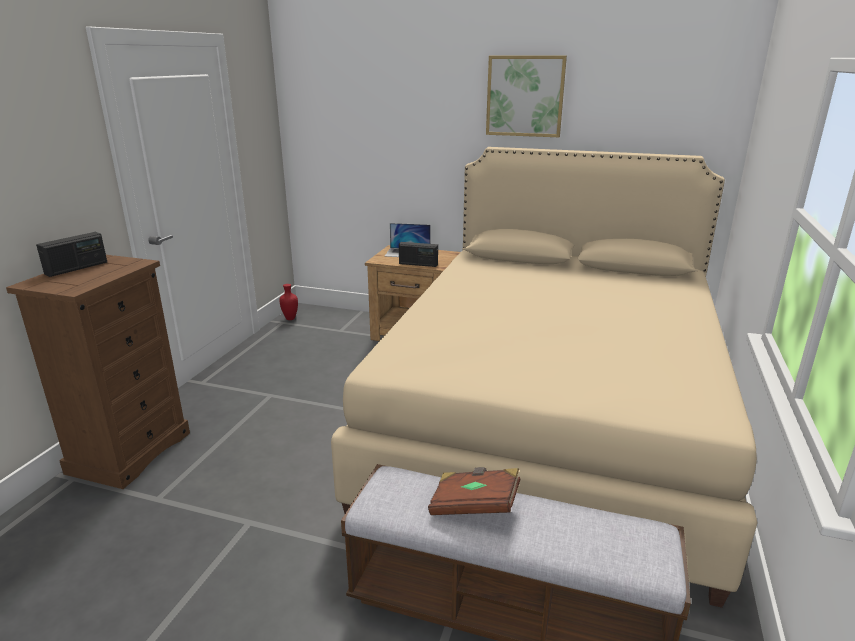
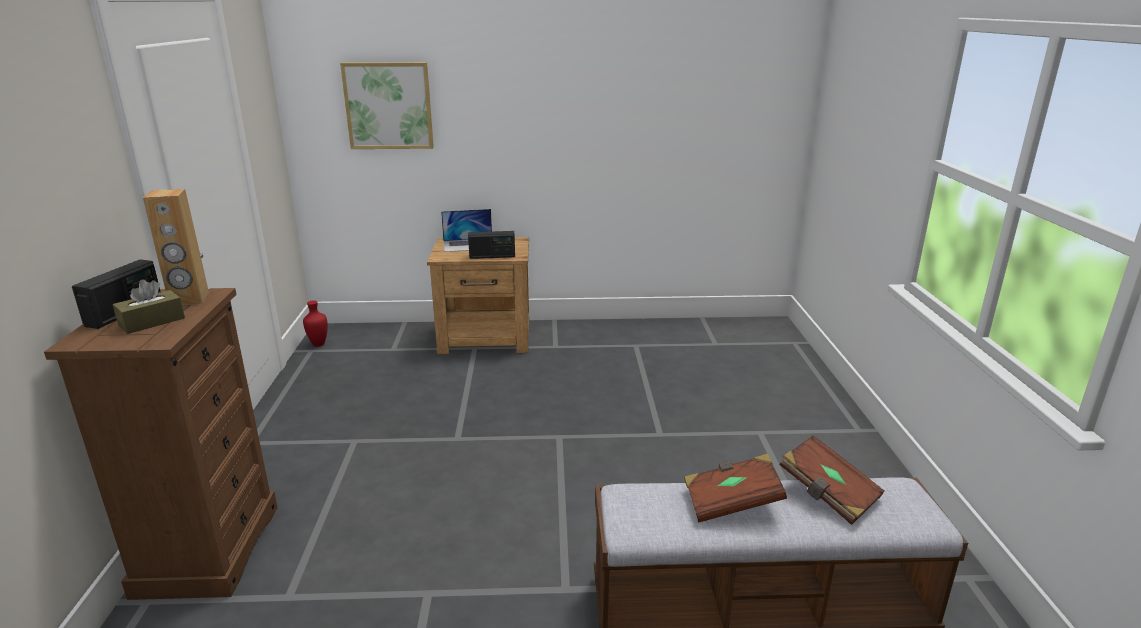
camera: 20 degrees left, 0 degrees up
beige bed [331,147,758,608] -> none
picture [486,56,567,137] -> picture moved to [340,62,434,149]
none -> brown tissue box [113,280,185,334]
none -> brown speaker [143,189,209,305]
none -> brown book [779,435,884,525]

